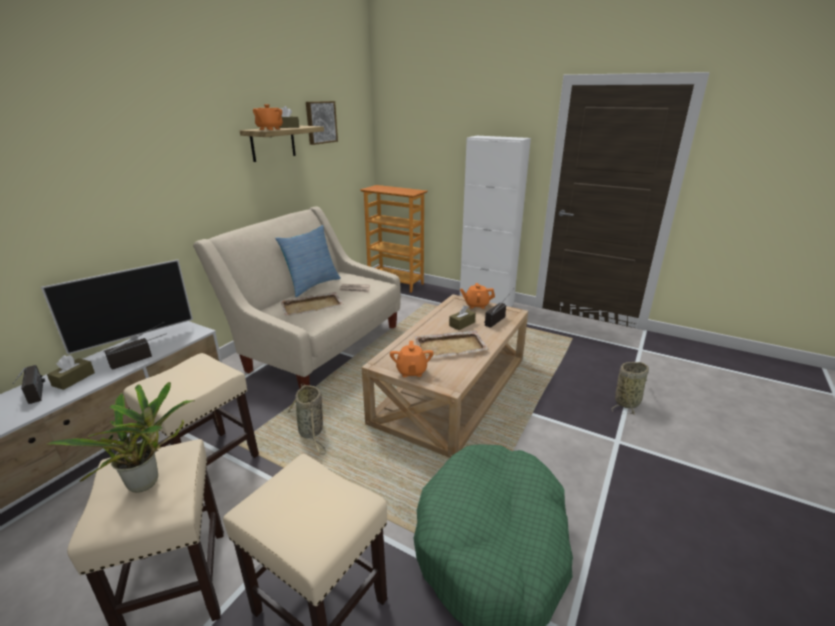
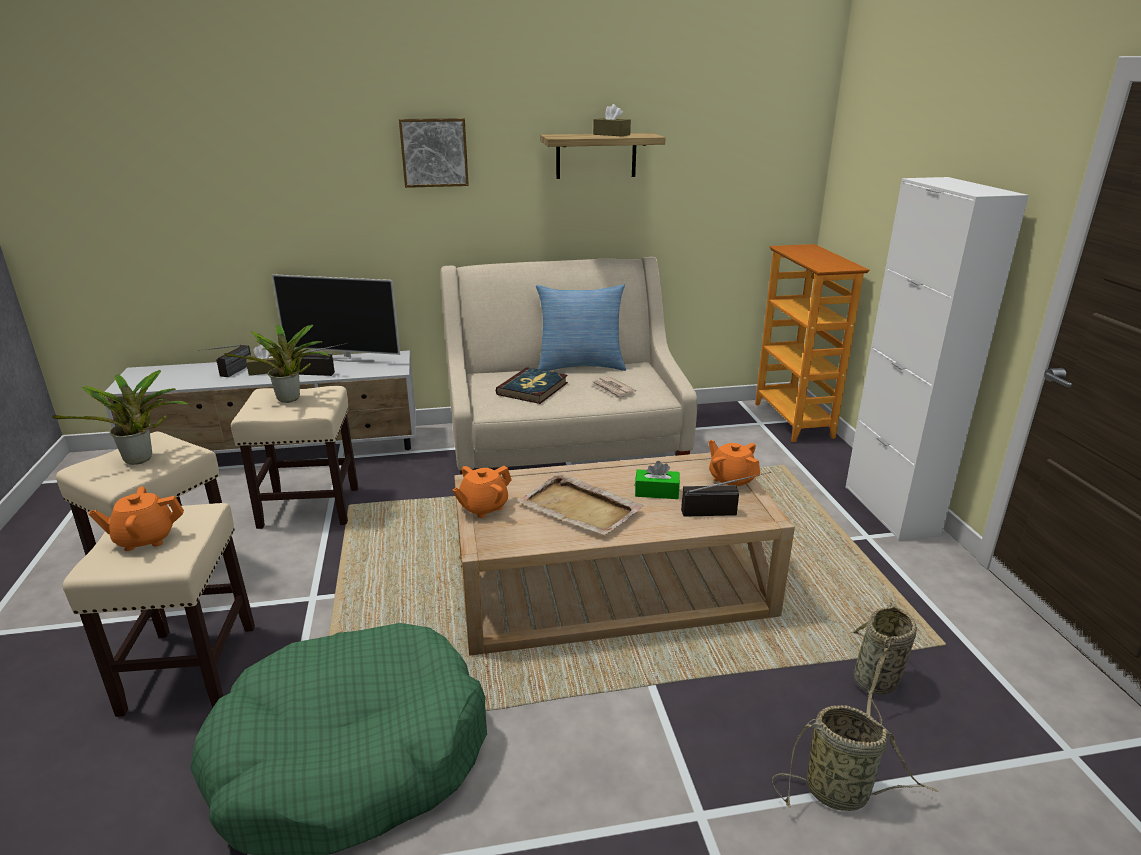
camera: 50 degrees right, 0 degrees up
orange teapot [253,104,283,130] -> orange teapot moved to [88,487,184,551]
beige tray [280,292,344,316] -> book [496,367,568,404]
basket [286,384,327,455] -> basket moved to [850,600,917,724]
picture [306,101,338,145] -> picture moved to [399,118,469,188]
brown tissue box [449,305,476,330] -> green tissue box [635,461,680,499]
none -> potted plant [224,325,331,403]

